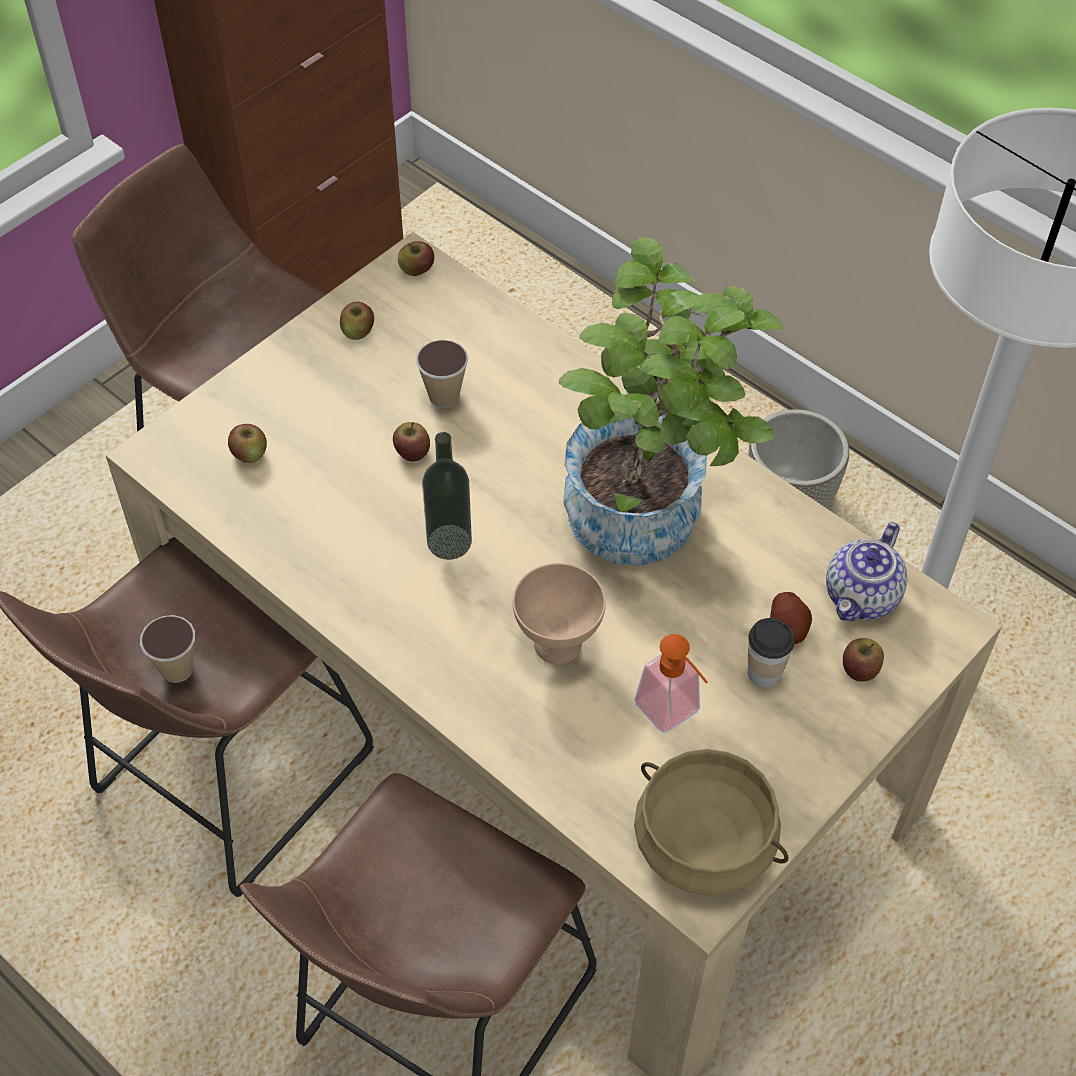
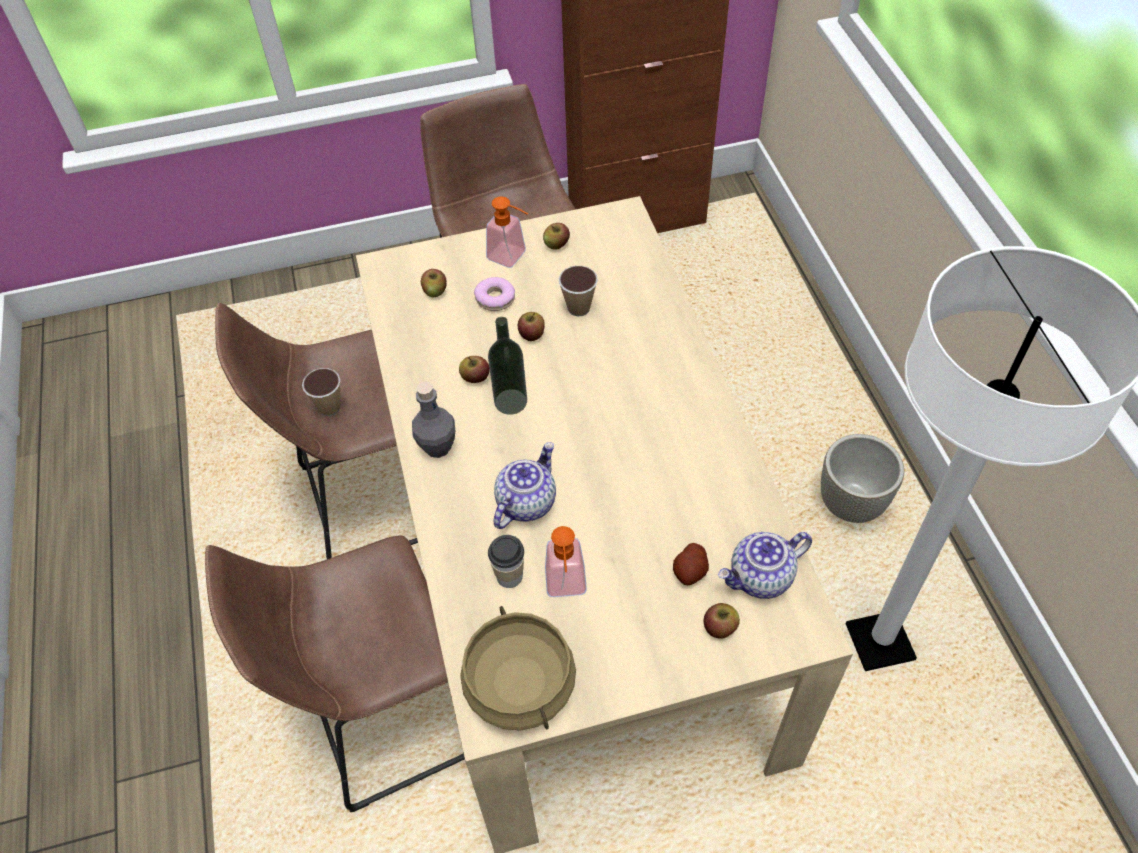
camera: 35 degrees right, 0 degrees up
apple [398,241,434,276] -> apple moved to [459,356,490,383]
beige bowl [513,563,606,665] -> teapot [494,442,556,529]
potted plant [559,237,785,566] -> none
cup [748,618,795,687] -> cup moved to [488,535,524,588]
none -> grey bottle [412,381,455,458]
none -> donut [474,277,515,311]
none -> soap dispenser [486,196,528,268]

